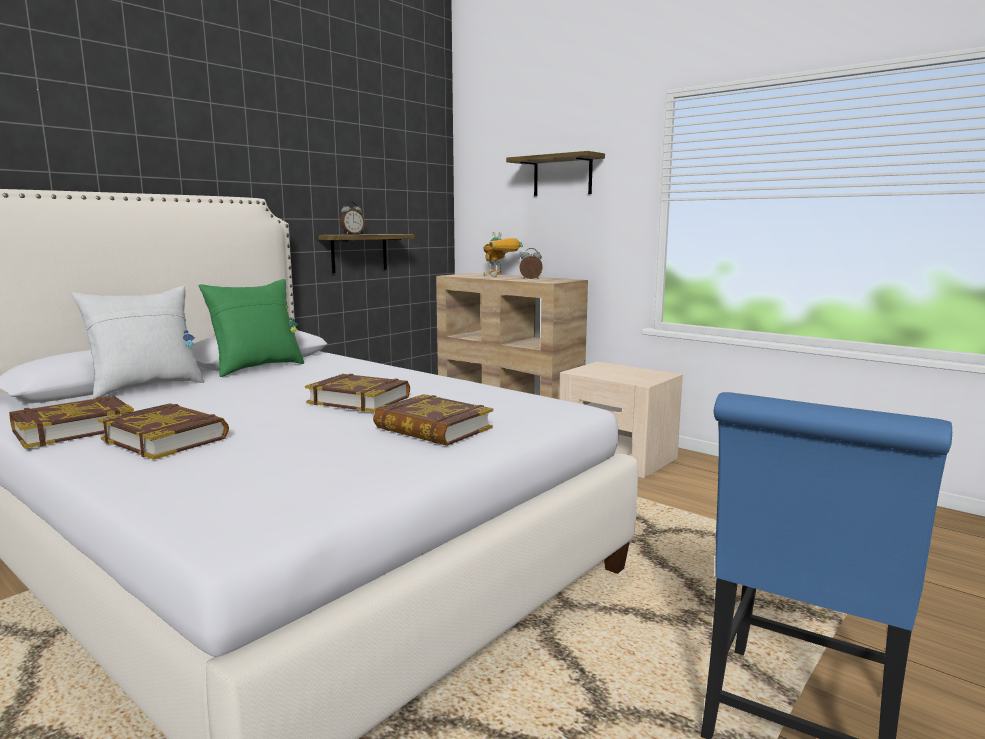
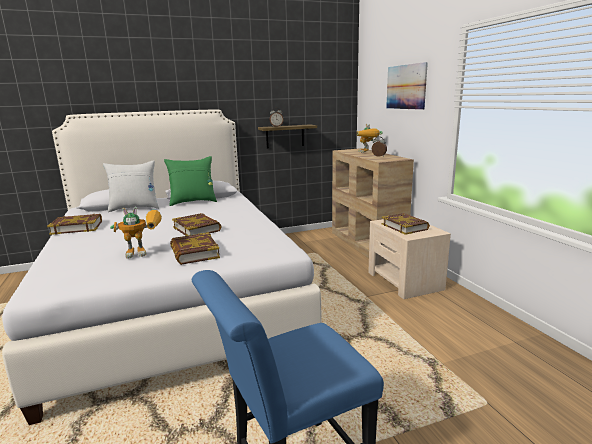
camera: 30 degrees right, 5 degrees up
book [98,404,229,460] -> book moved to [382,213,430,235]
shelf [506,151,605,196] -> picture [386,62,428,110]
none -> toy robot [110,207,162,258]

